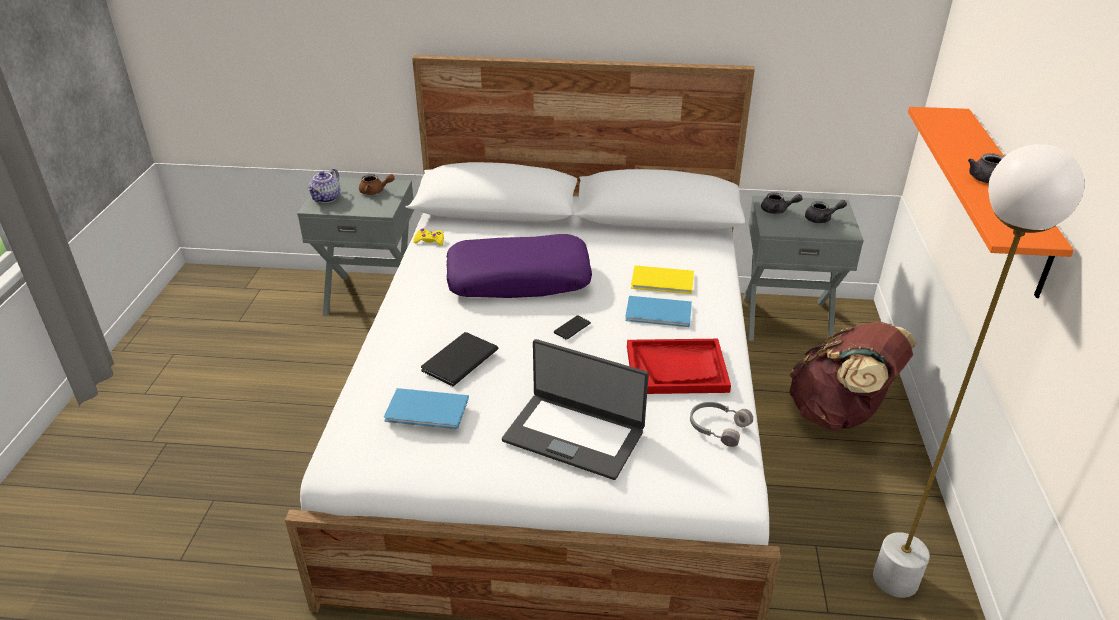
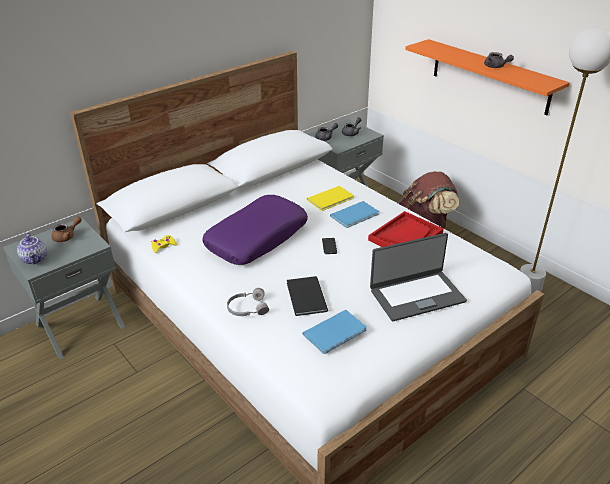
camera: 45 degrees left, 0 degrees up
grey headphones [690,402,753,447] -> grey headphones moved to [227,288,269,316]

